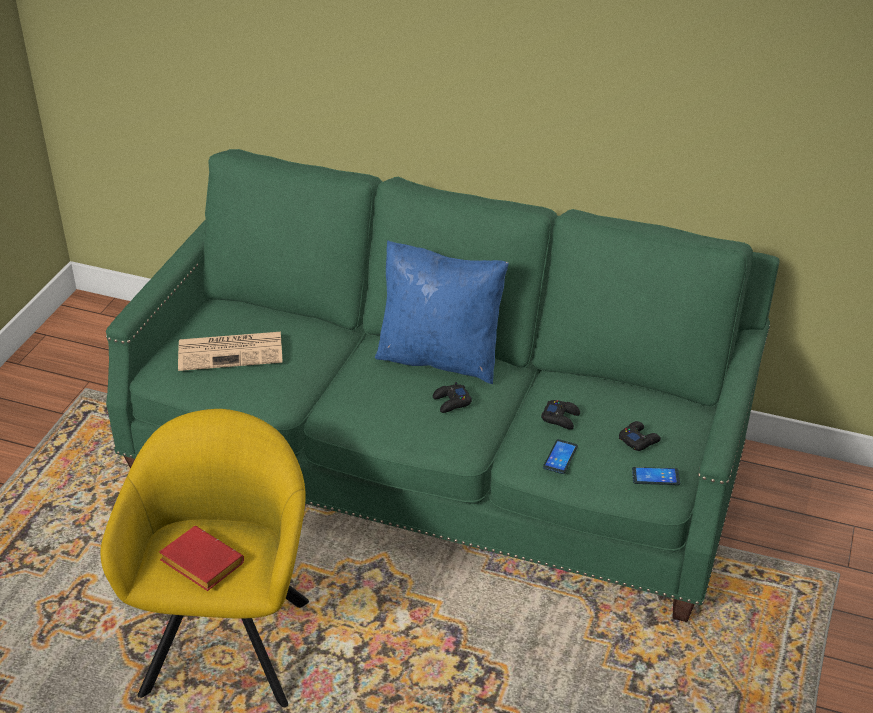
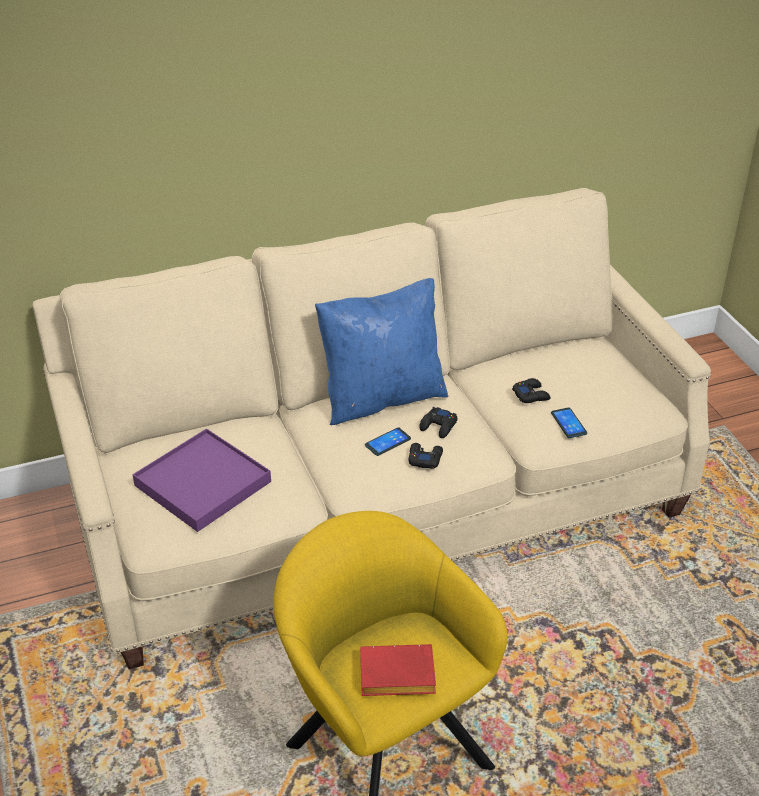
camera: 40 degrees left, 0 degrees up
green sofa [106,149,780,622] -> beige sofa [33,188,711,669]
newspaper [178,332,283,371] -> purple tray [132,428,271,532]
black game controller [619,421,661,451] -> black game controller moved to [409,443,443,469]
phone [632,467,680,485] -> phone moved to [365,427,411,456]

